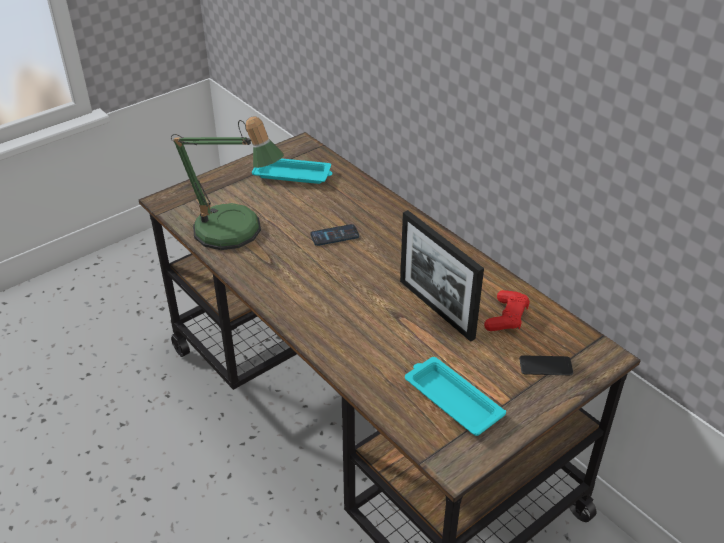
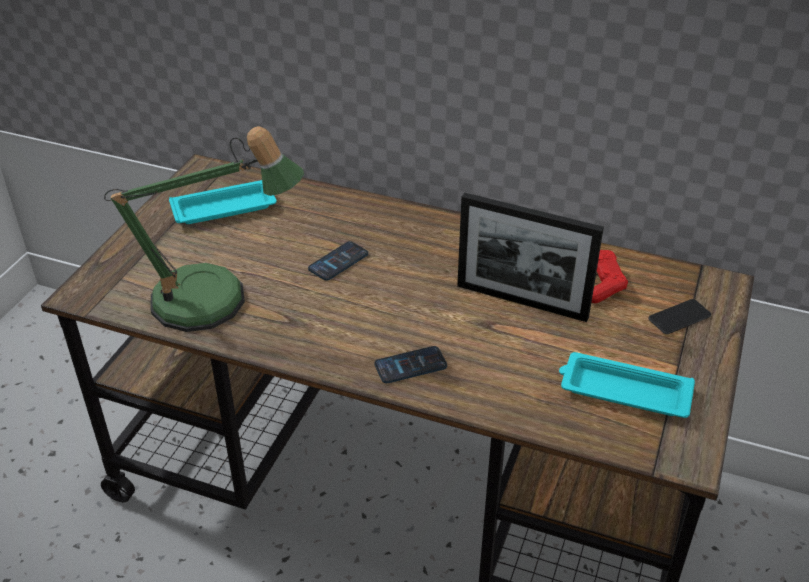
camera: 30 degrees left, 0 degrees up
none -> phone [375,346,447,383]

